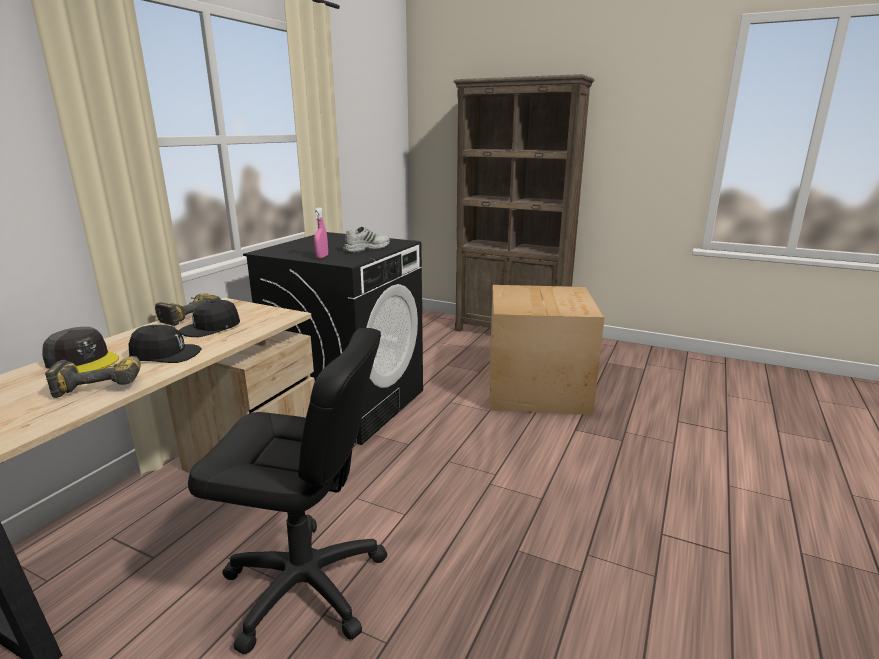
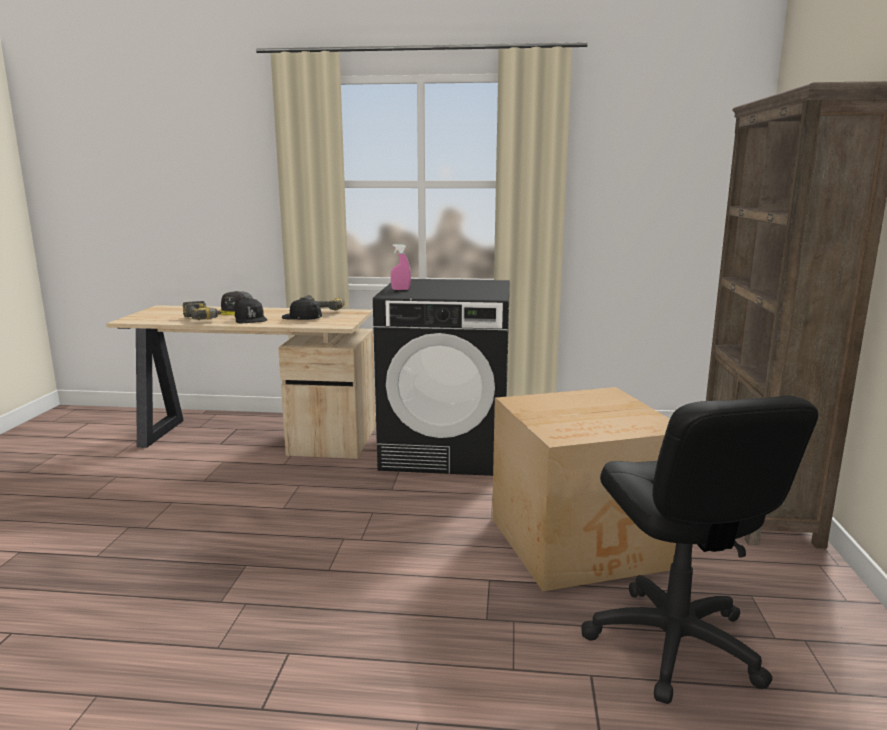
camera: 70 degrees right, 5 degrees down
black office chair [188,328,387,655] -> black office chair moved to [581,396,819,704]
white shoe [343,227,390,253] -> none

